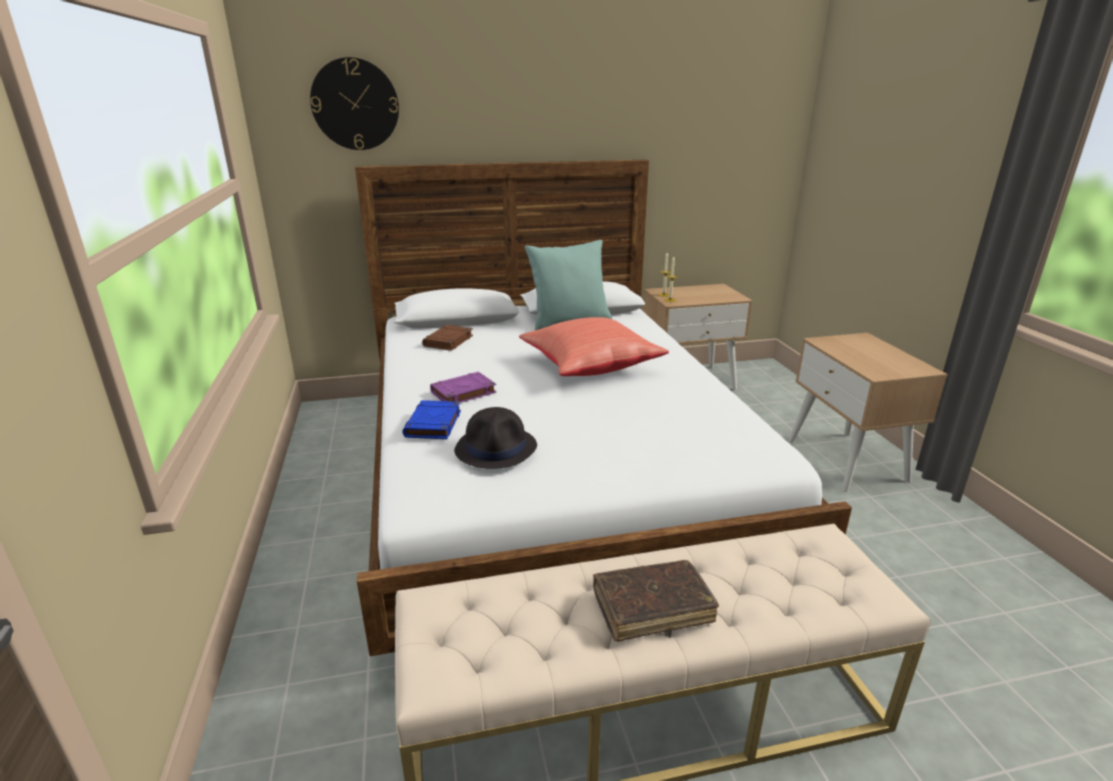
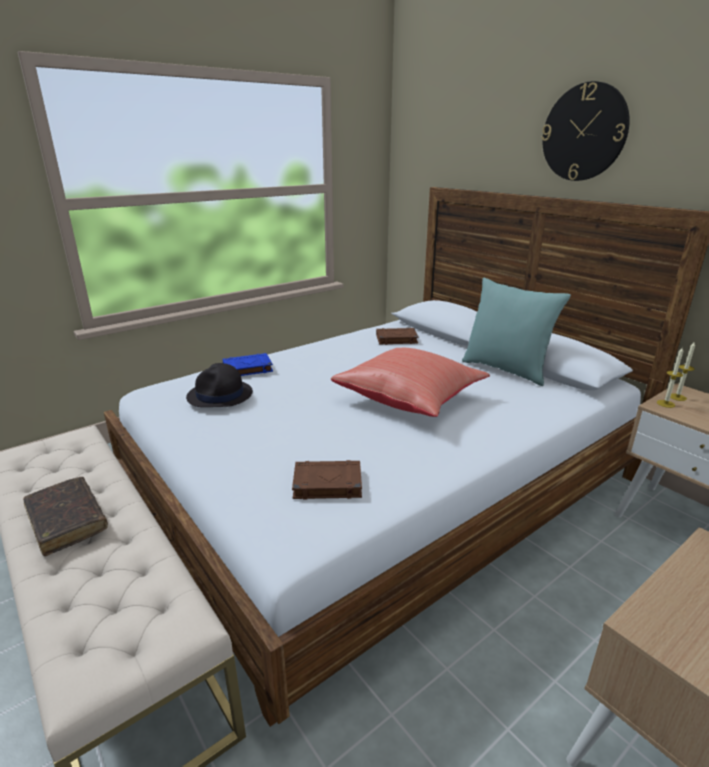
camera: 65 degrees right, 0 degrees up
wall clock [310,57,399,150] -> wall clock moved to [542,81,630,181]
purple book [430,372,496,403] -> none
none -> brown book [292,460,362,500]

